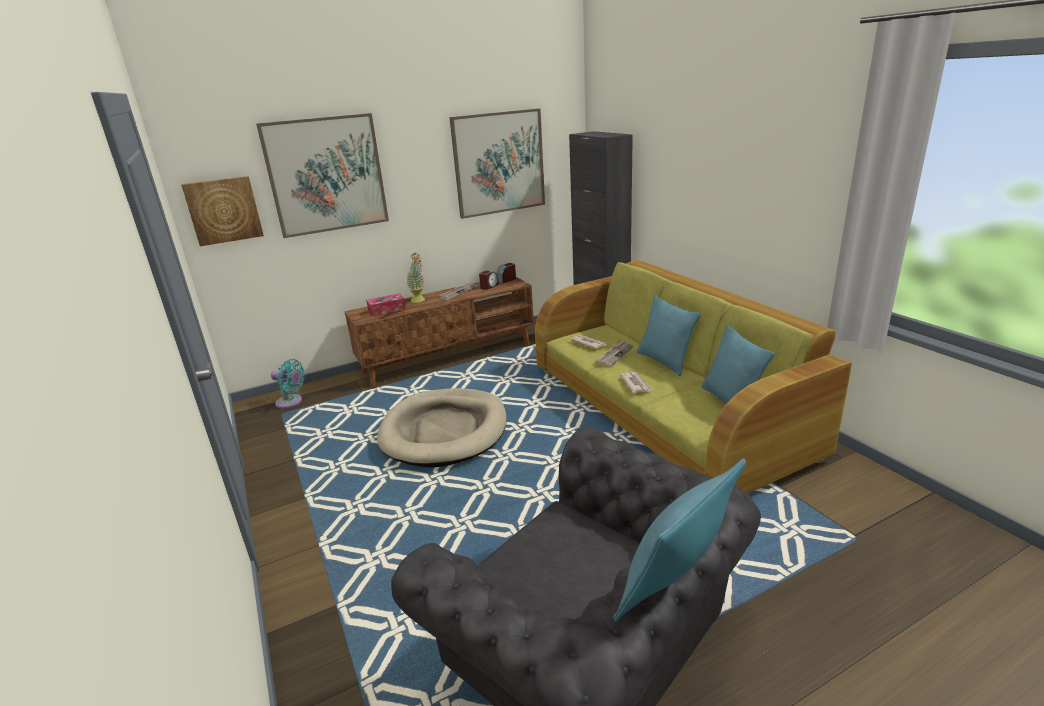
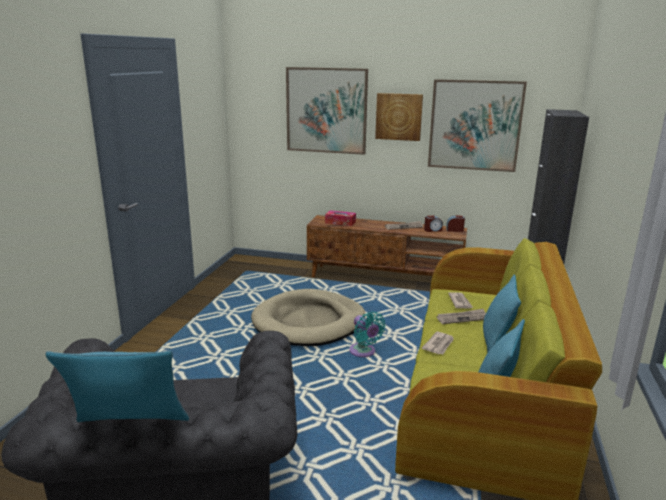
camera: 40 degrees right, 5 degrees down
picture [181,176,264,246] -> picture moved to [375,93,423,141]
turquoise fan [271,359,305,409] -> turquoise fan moved to [349,312,386,357]
potted plant [406,253,425,303] -> none

